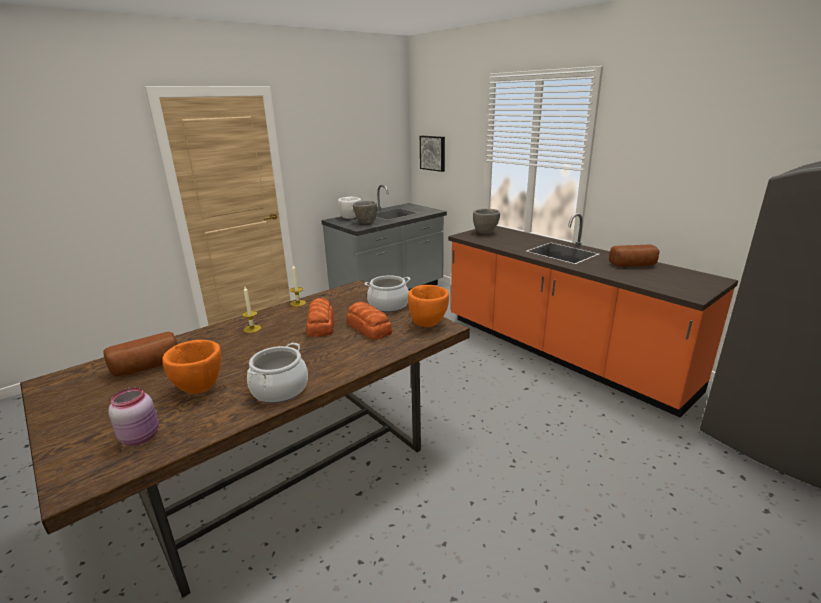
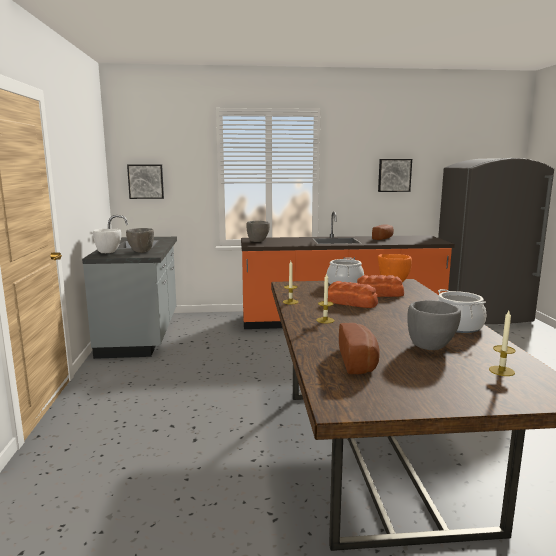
camera: 55 degrees left, 10 degrees down
pink jar [108,387,159,446] -> candle [489,311,516,376]
orange bowl [162,340,221,394] -> grey bowl [407,300,461,350]
none -> picture [378,159,412,192]

